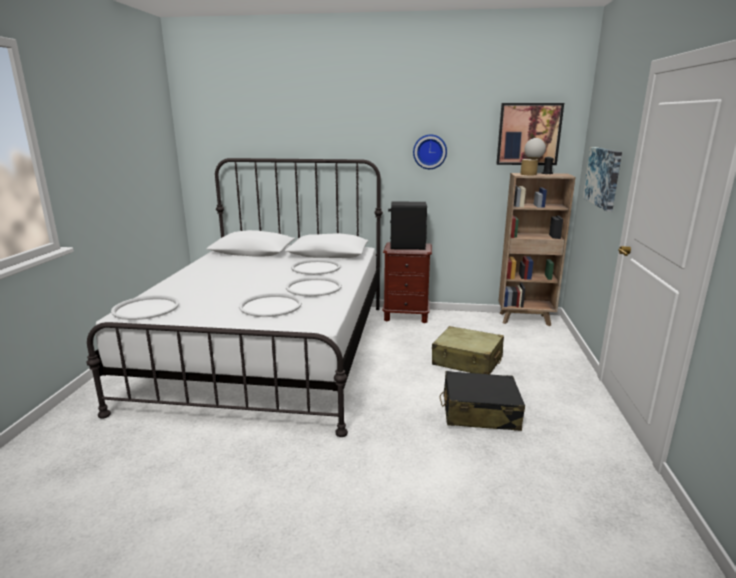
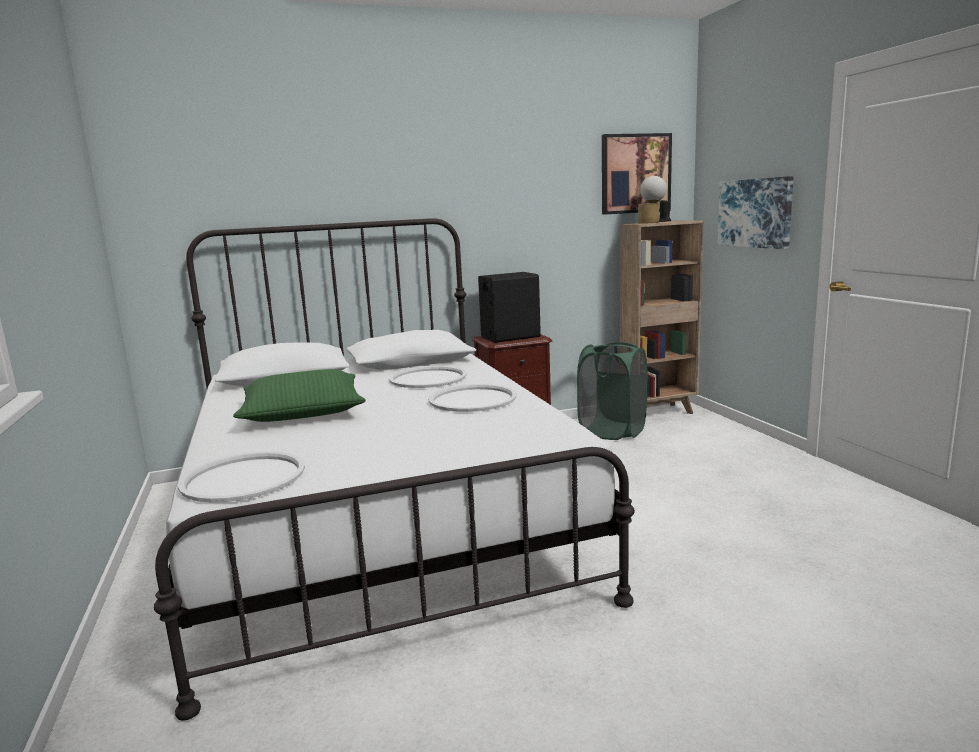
camera: 25 degrees left, 5 degrees down
white tray [239,293,302,317] -> none
wall clock [413,134,447,169] -> none
beige suitcase [432,326,504,374] -> none
black suitcase [440,371,525,431] -> none
none -> green pillow [233,369,366,422]
none -> green laundry basket [577,342,647,440]

